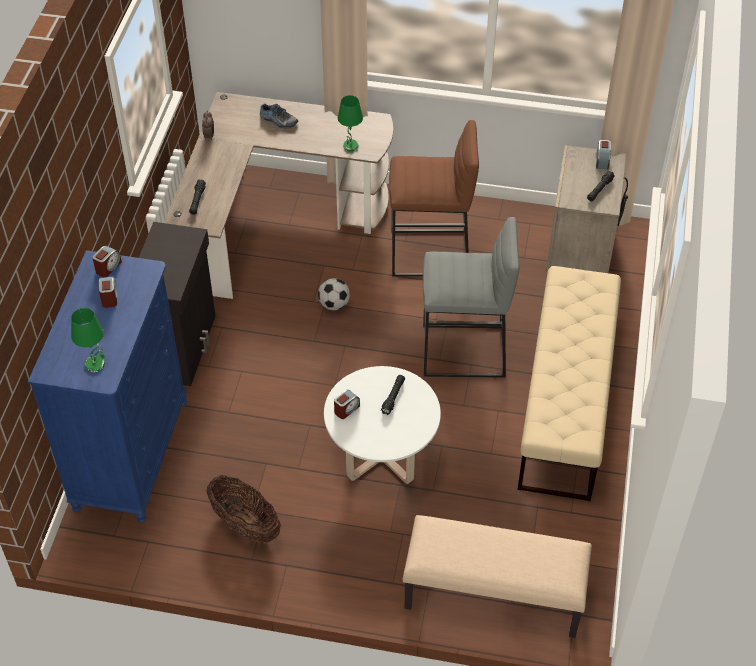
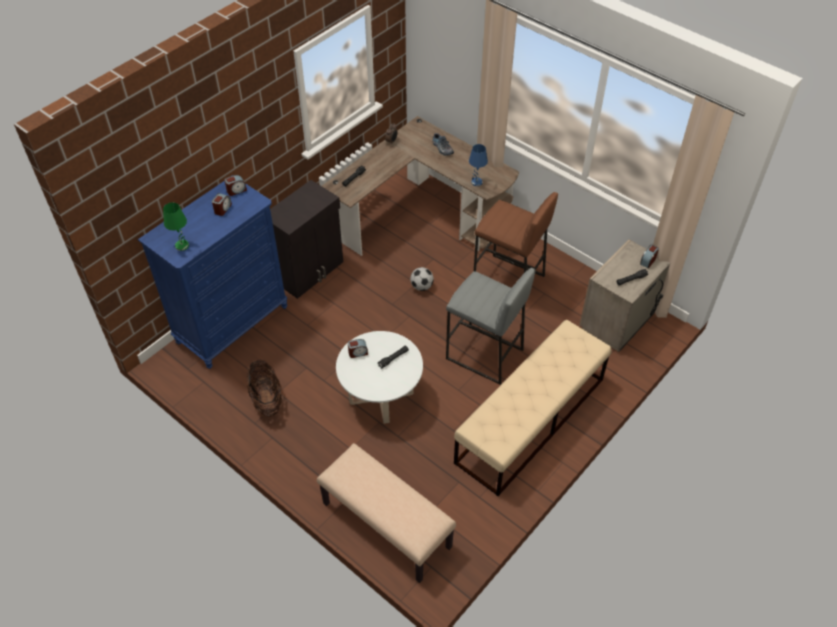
camera: 30 degrees right, 0 degrees up
green table lamp [338,95,363,151] -> blue table lamp [469,144,488,186]

